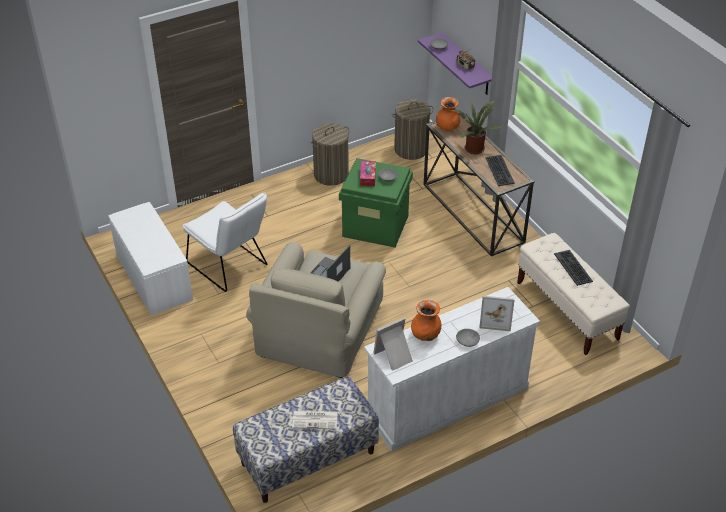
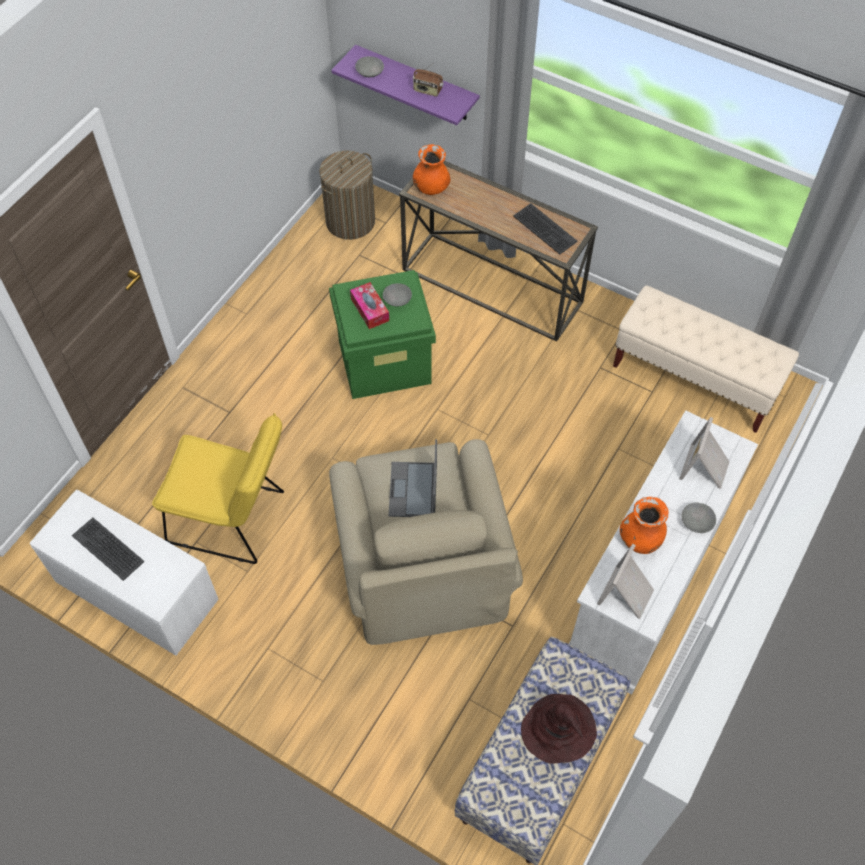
camera: 30 degrees left, 15 degrees up
white chair [183,192,268,292] -> yellow chair [152,413,284,564]
newspaper [292,411,338,429] -> brown hat [521,694,597,763]
laundry basket [310,123,350,186] -> none
potted plant [451,100,501,154] -> none
picture frame [479,296,515,331] -> picture frame turned 135 degrees clockwise [679,417,729,489]
keyboard [554,250,593,286] -> keyboard moved to [72,517,145,581]

